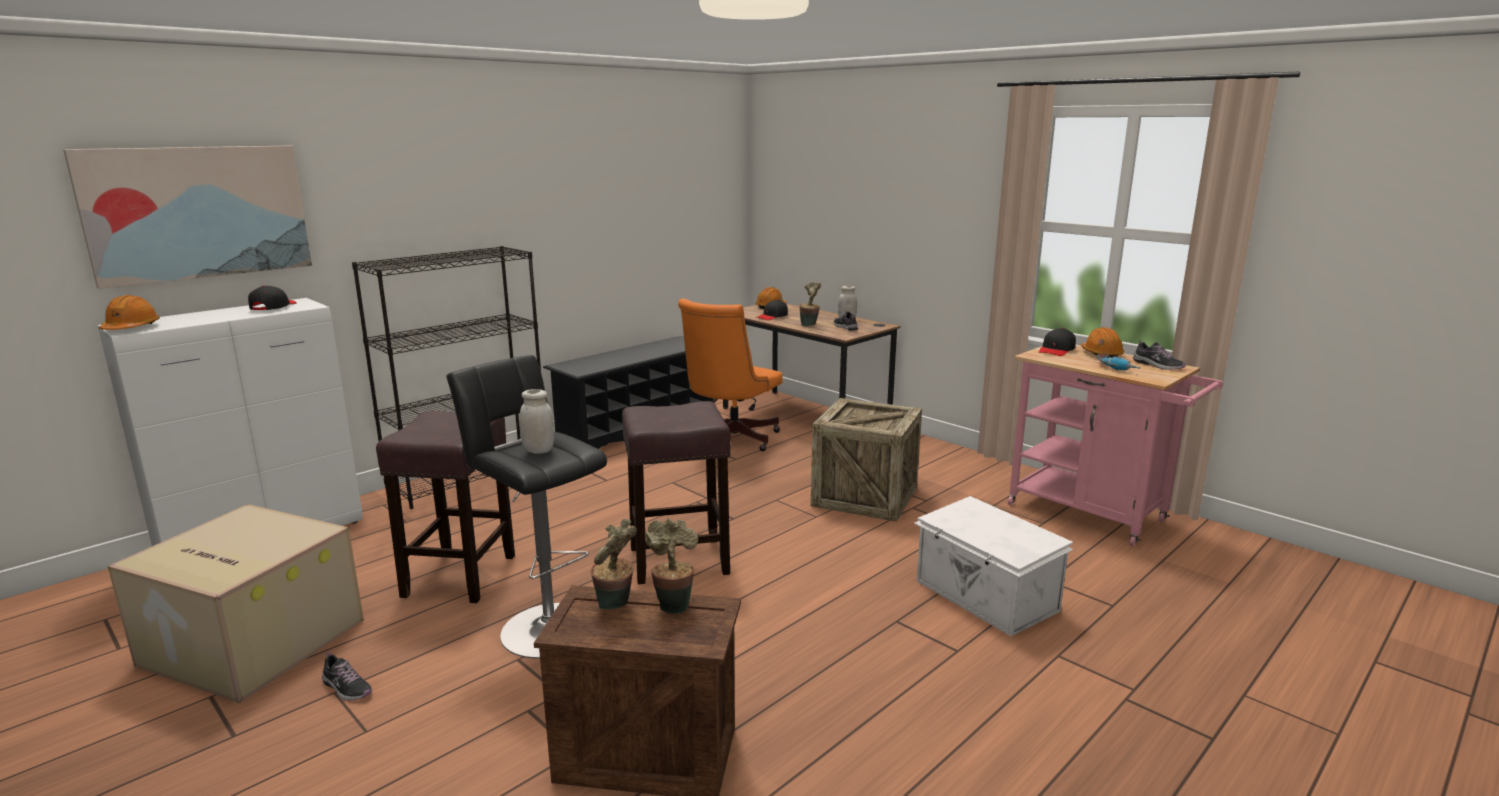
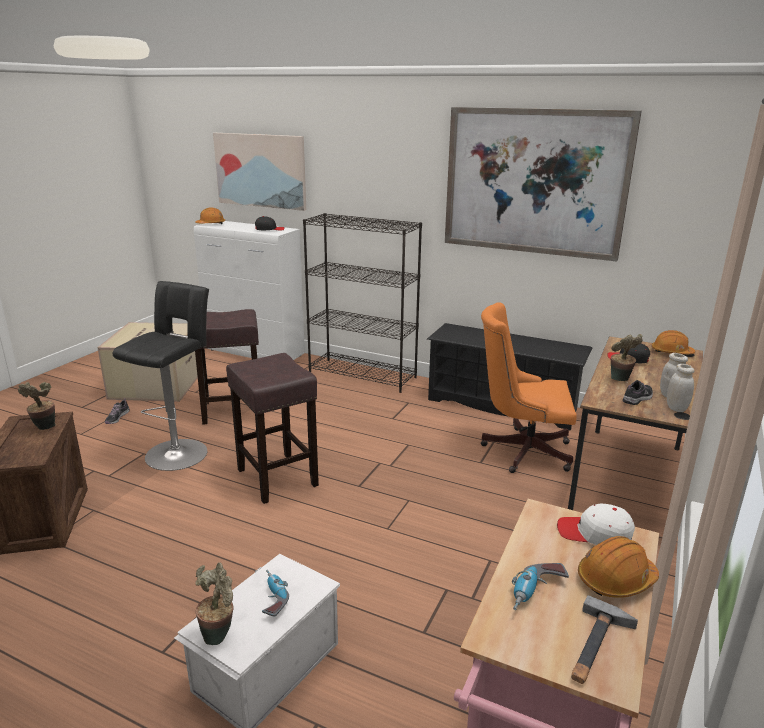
camera: 70 degrees right, 5 degrees up
white jar [519,389,554,454] -> white jar moved to [667,364,695,412]
potted plant [645,518,698,614] -> potted plant moved to [195,562,233,645]
crate [811,398,922,522] -> none
black cap [1039,328,1076,356] -> white cap [557,503,635,545]
shoe [1133,340,1186,370] -> hammer [571,595,638,684]
none -> power drill [262,570,289,616]
none -> picture [445,107,642,261]

